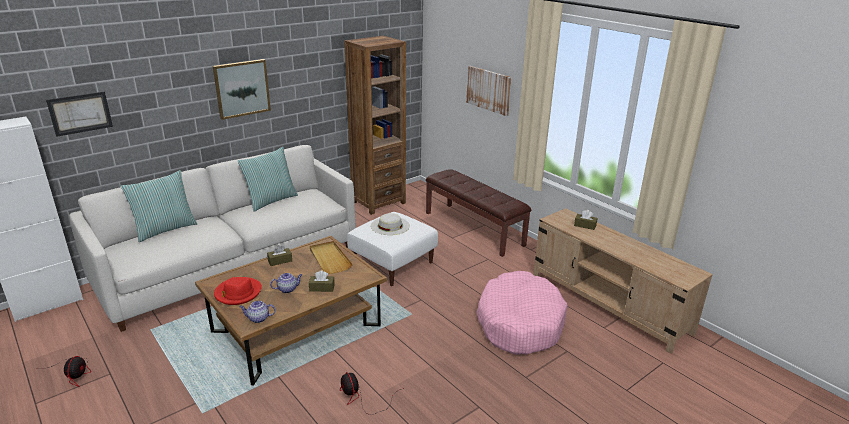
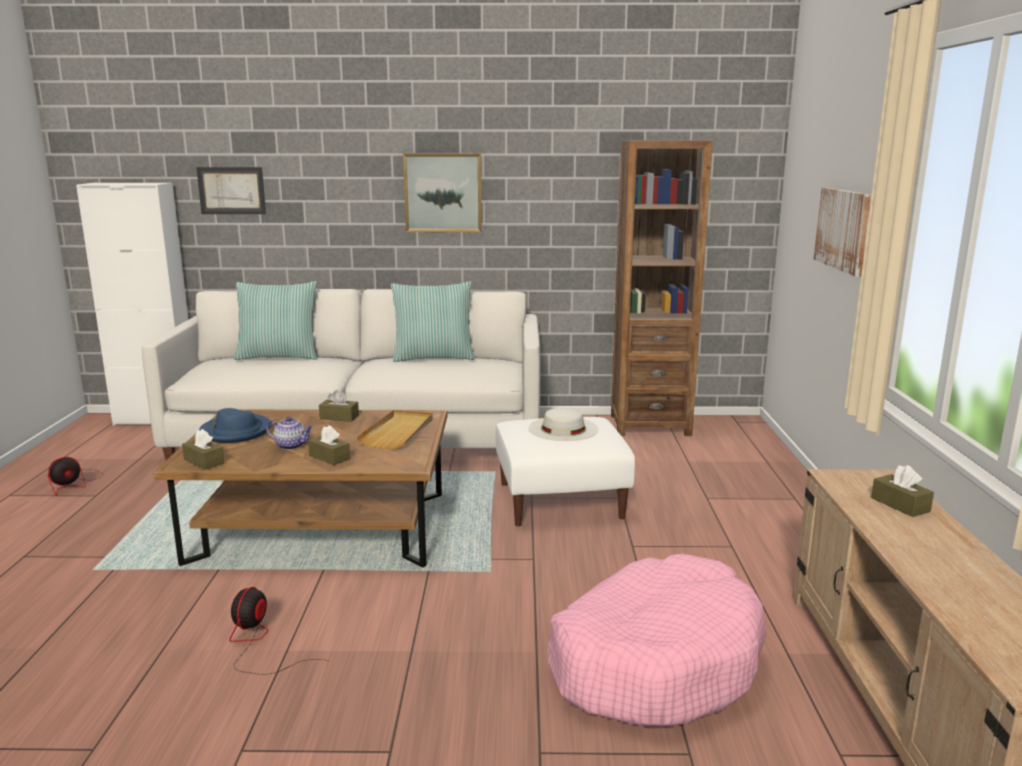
camera: 40 degrees right, 10 degrees down
red hat [214,277,262,305] -> blue hat [199,408,272,443]
teapot [239,301,276,323] -> brown tissue box [182,429,224,470]
brown bench [426,169,532,257] -> none

